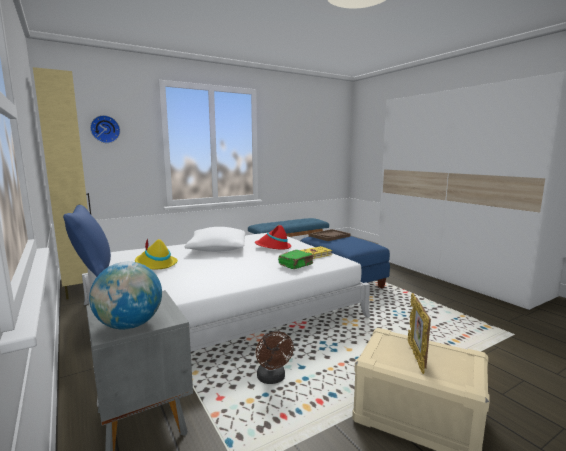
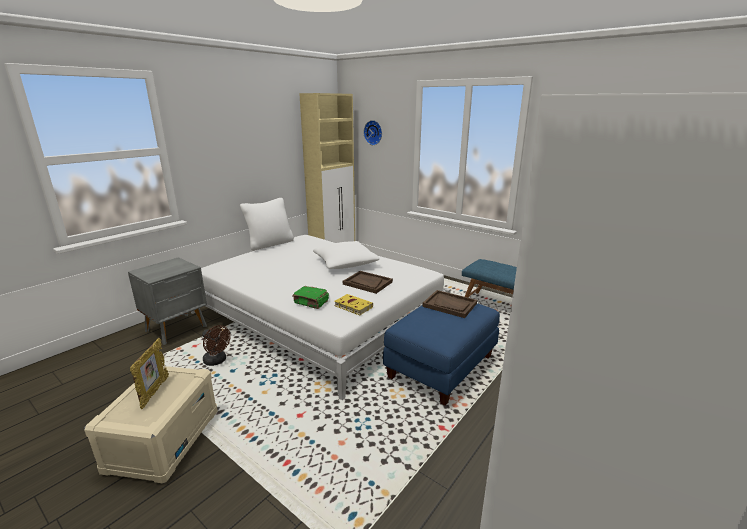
camera: 70 degrees right, 10 degrees up
blue pillow [63,205,111,277] -> white pillow [240,198,294,251]
globe [89,262,162,330] -> none
yellow hat [135,238,178,269] -> none
red hat [255,225,291,250] -> brown tray [343,271,393,294]
brown fan [256,331,294,384] -> brown fan turned 105 degrees counterclockwise [202,325,231,366]
picture frame [408,293,431,374] -> picture frame turned 105 degrees clockwise [130,338,169,409]

